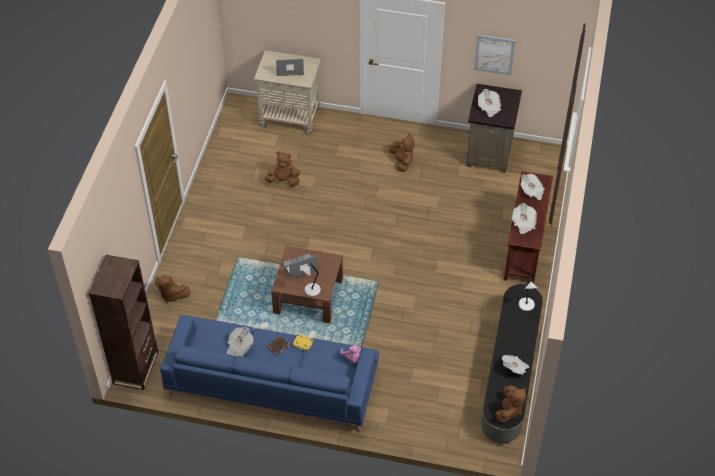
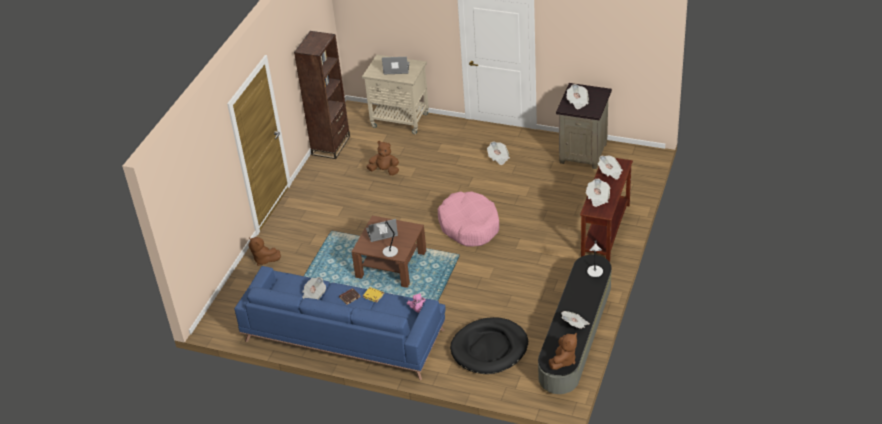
camera: 10 degrees right, 10 degrees down
brown bookcase [89,255,158,390] -> brown bookcase moved to [294,31,350,159]
brown plush toy [389,134,414,172] -> newspaper [487,141,510,165]
picture [474,34,516,75] -> none
none -> pink dog bed [438,191,499,246]
none -> black dog bed [450,317,528,374]

